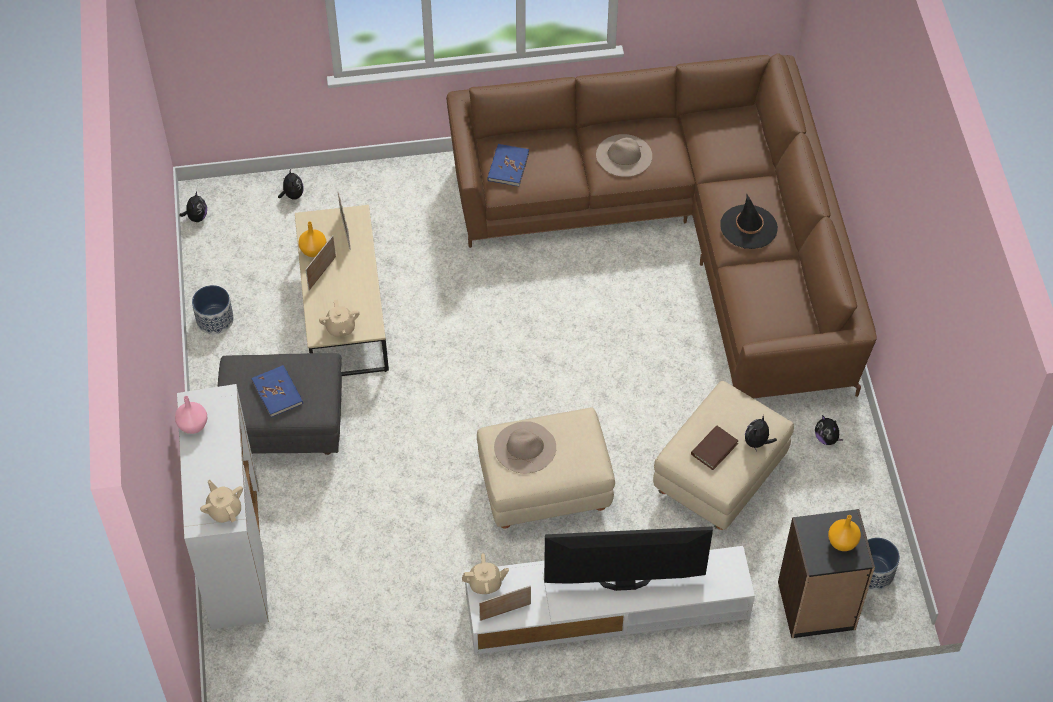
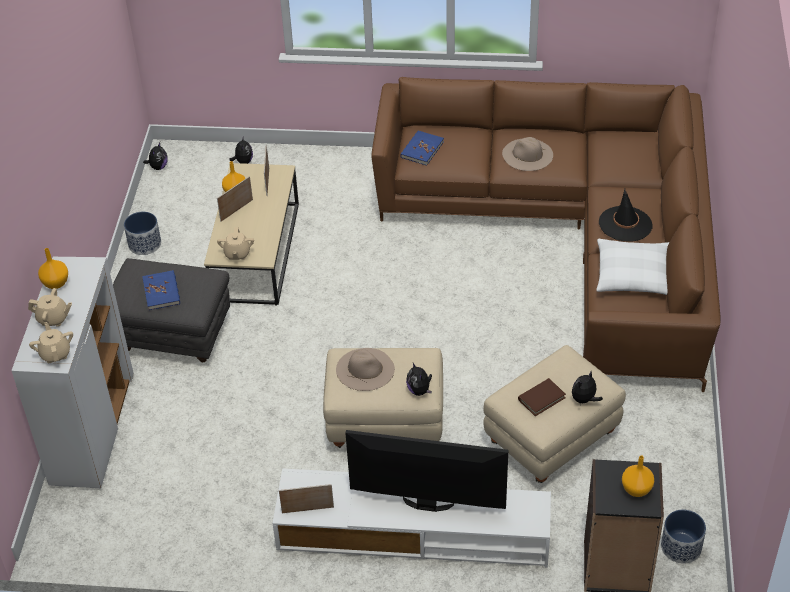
camera: 15 degrees right, 10 degrees down
pink vase [175,396,207,434] -> orange vase [38,248,68,289]
beige teapot [462,553,509,594] -> beige teapot moved to [28,288,72,327]
plush toy [815,415,844,445] -> plush toy moved to [406,363,432,396]
none -> white pillow [596,239,669,295]

